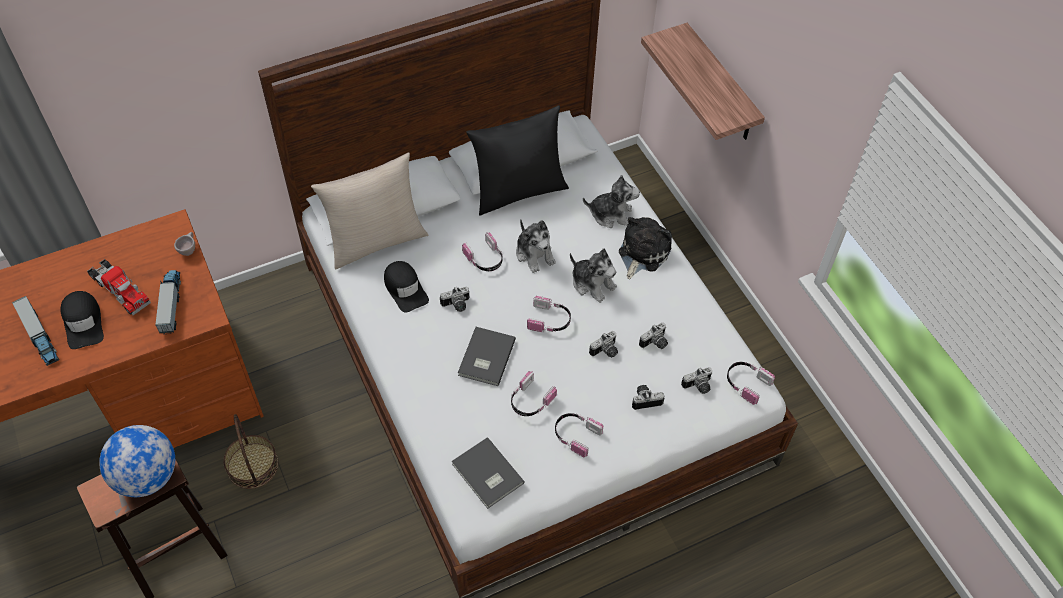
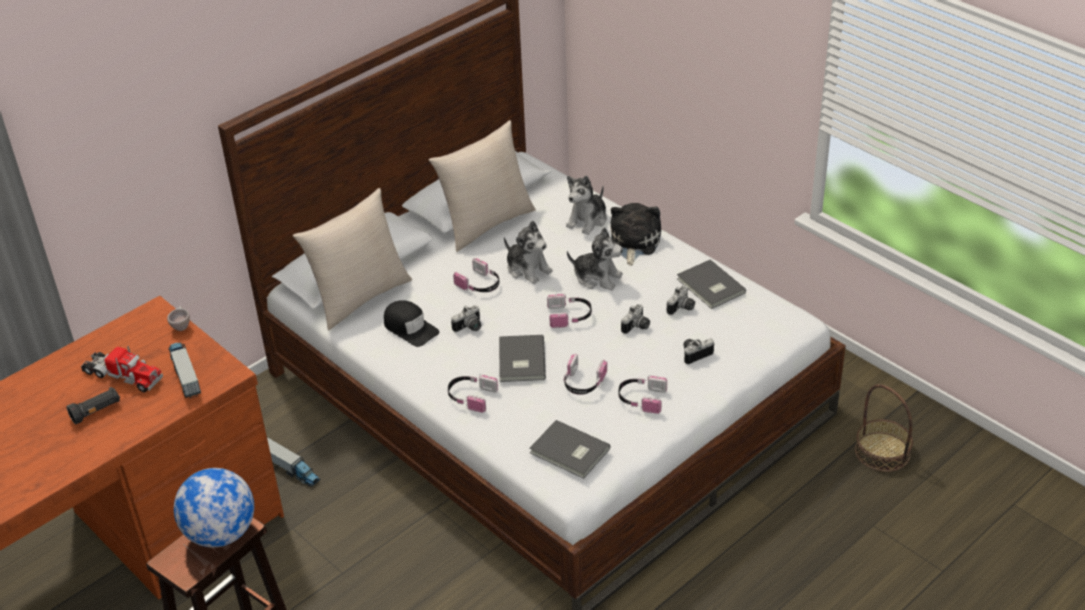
camera: 15 degrees left, 15 degrees down
toy truck [12,296,59,366] -> toy truck moved to [267,437,320,487]
black cap [60,291,104,349] -> black flashlight [66,387,120,424]
basket [223,414,278,489] -> basket moved to [855,384,913,472]
black pillow [466,105,569,215] -> beige pillow [429,120,536,252]
plush toy [583,175,640,228] -> plush toy turned 135 degrees clockwise [566,175,607,235]
shelf [641,23,765,140] -> none
camera [681,367,712,394] -> none
headphones [727,362,775,405] -> headphones moved to [448,374,498,413]
none -> grey book [677,260,746,309]

